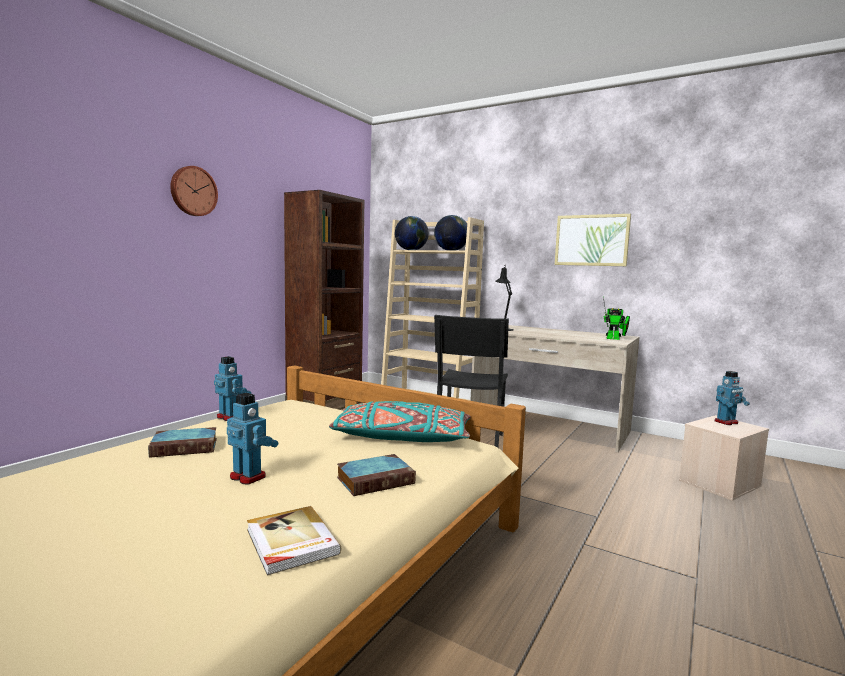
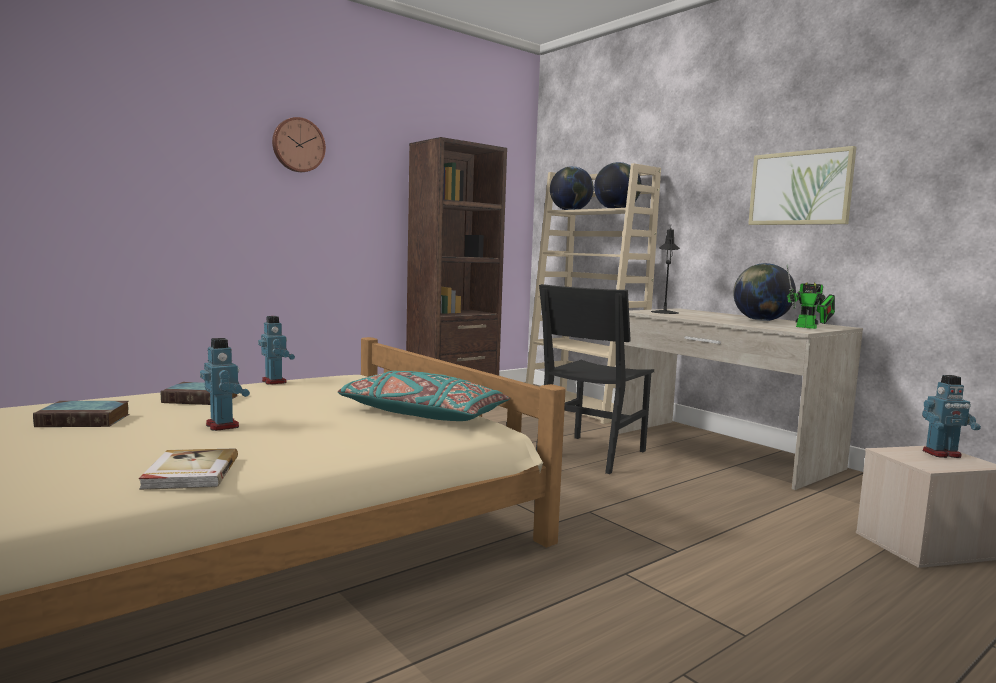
camera: 20 degrees right, 0 degrees up
book [337,454,416,496] -> book moved to [33,401,129,427]
none -> globe [733,263,796,321]

